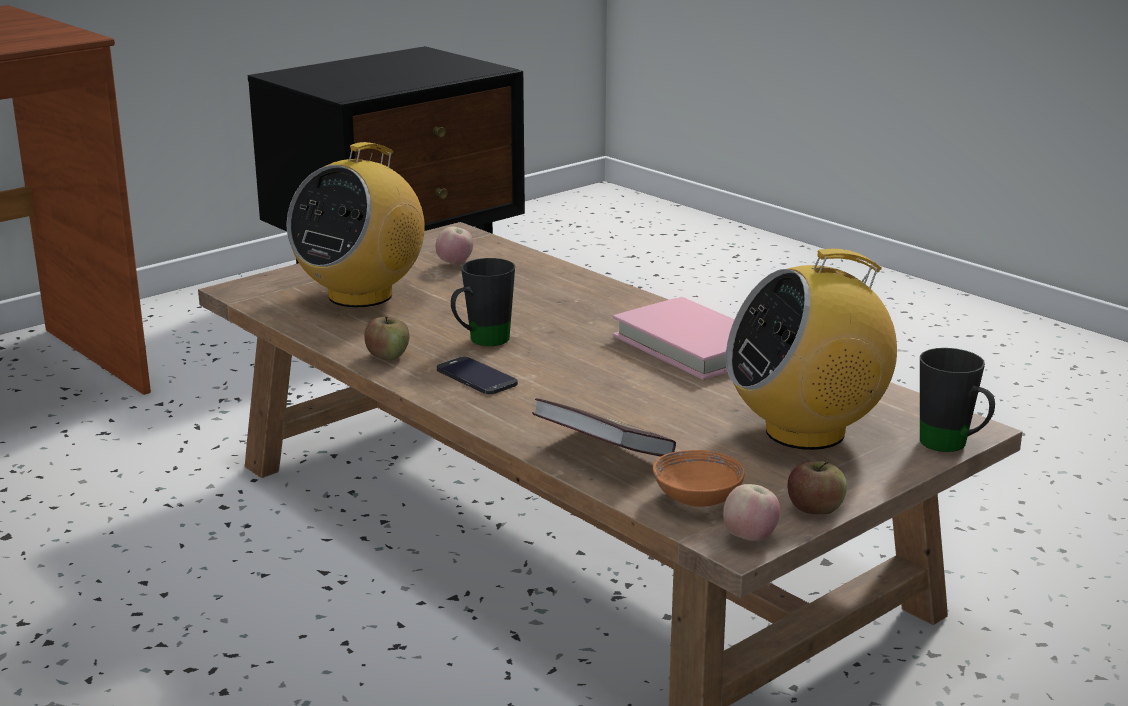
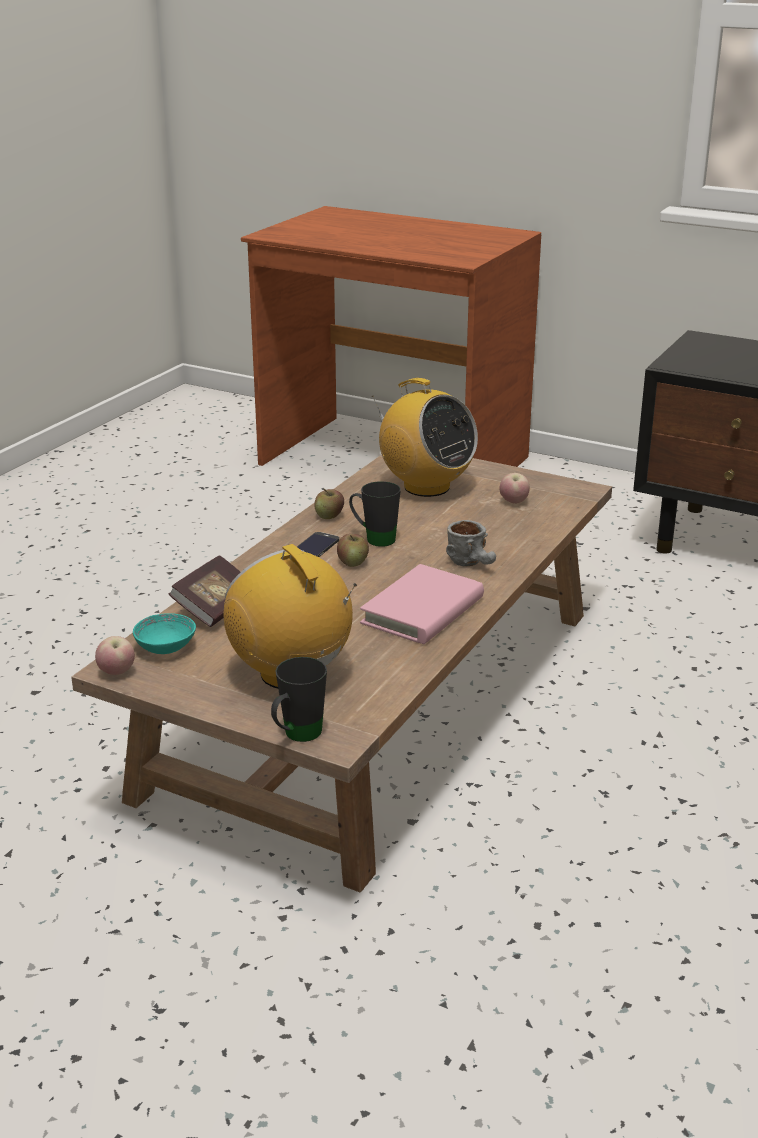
camera: 70 degrees right, 5 degrees up
radio [287,142,425,307] -> radio turned 150 degrees counterclockwise [372,378,478,497]
orange bowl [653,450,745,507] -> turquoise bowl [133,613,196,654]
apple [787,461,847,514] -> apple moved to [337,534,369,567]
none -> grey mug [446,520,496,566]

